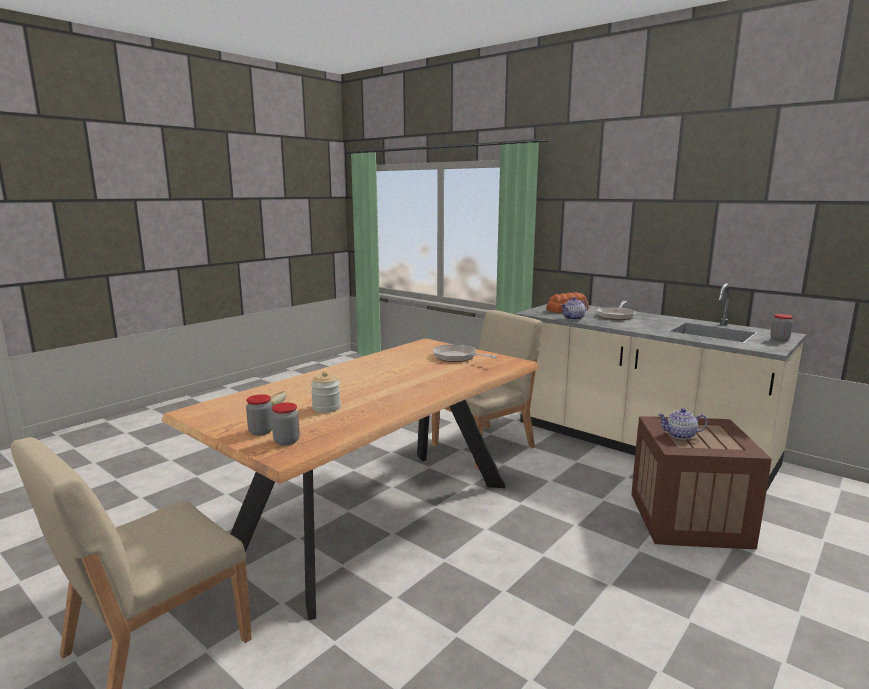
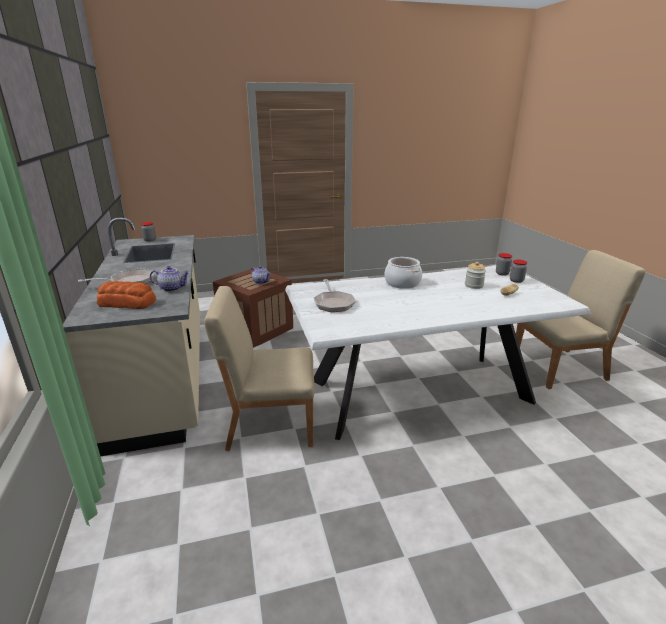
camera: 145 degrees left, 10 degrees up
brown dining table [161,338,539,620] -> white dining table [285,266,591,440]
none -> cooking pot [384,257,422,289]

